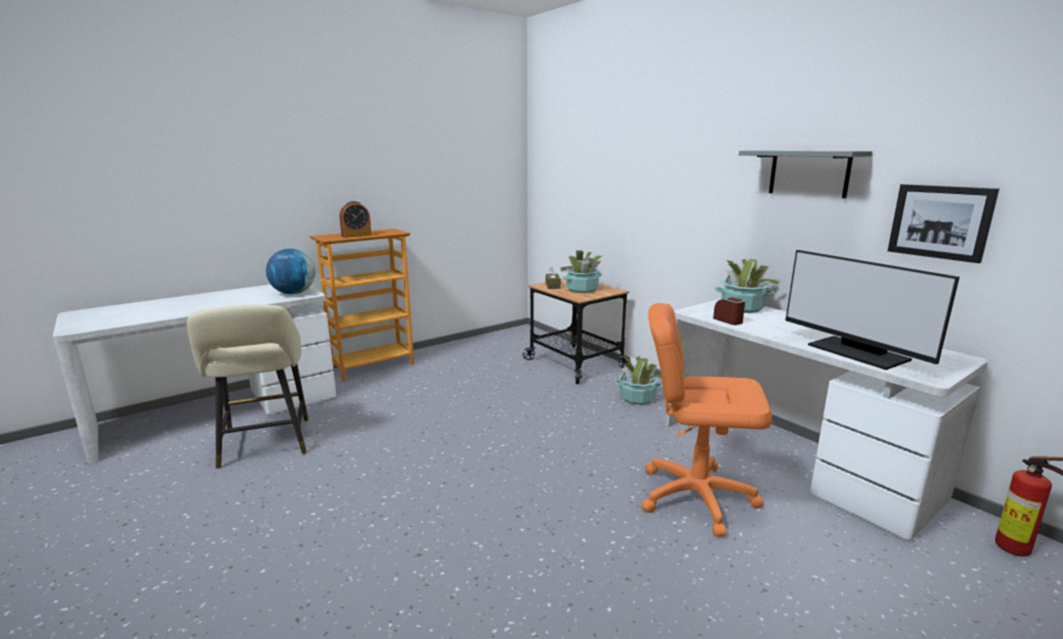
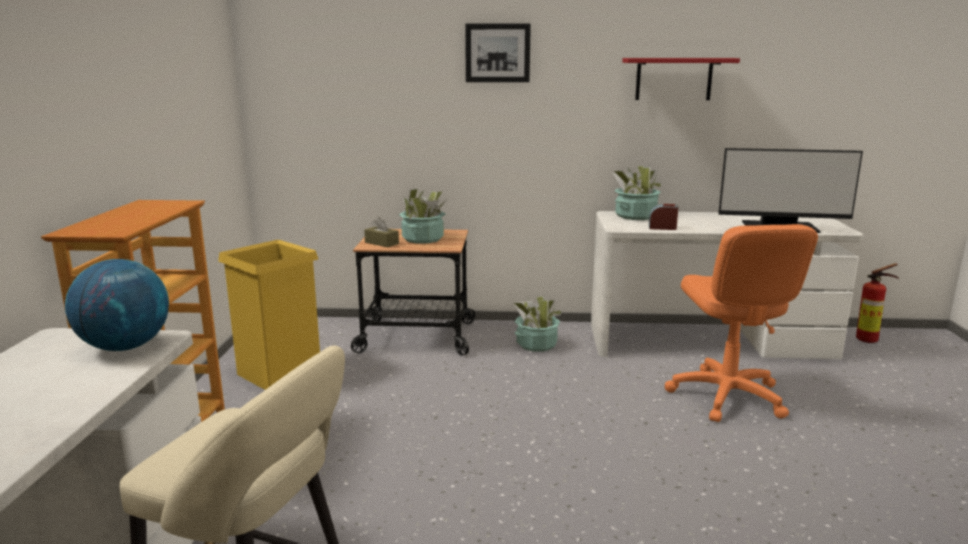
camera: 50 degrees left, 0 degrees up
alarm clock [340,201,372,238] -> none
orange office chair [641,303,772,537] -> orange office chair turned 60 degrees counterclockwise [665,224,818,422]
grey shelf [739,151,873,198] -> red shelf [622,58,740,100]
picture [888,184,999,263] -> picture moved to [465,23,531,82]
none -> yellow trash can [218,240,320,390]

